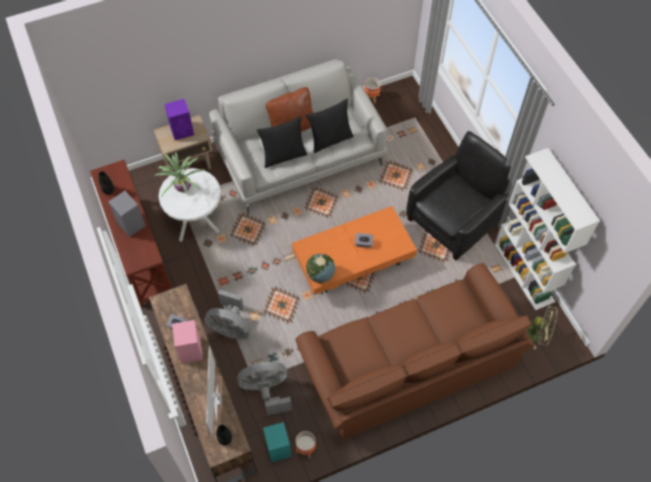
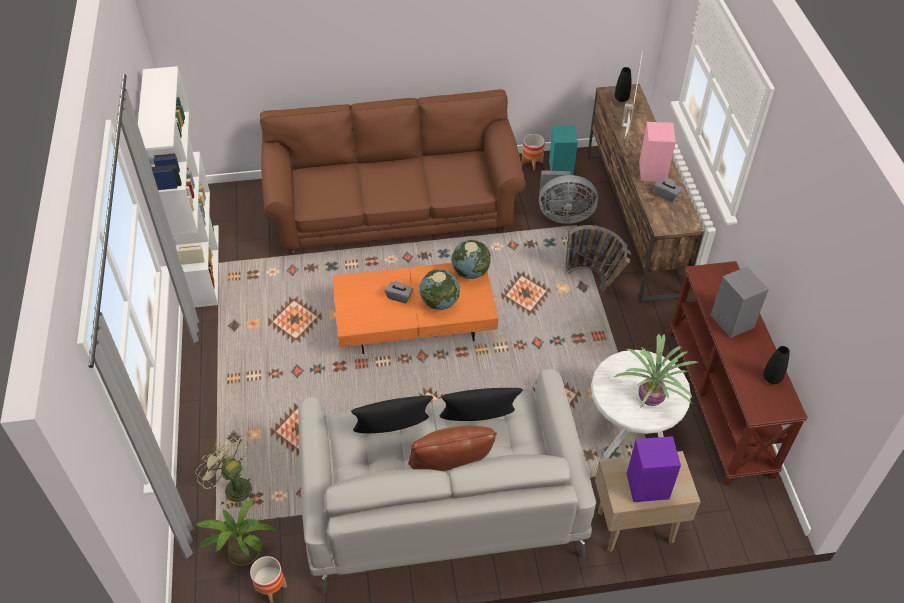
camera: 165 degrees left, 10 degrees down
grey fan [205,290,252,339] -> basket [565,225,631,292]
black armchair [406,131,511,261] -> none
green fan [526,305,558,349] -> green fan moved to [195,434,252,509]
none -> potted plant [195,499,277,567]
none -> globe [420,269,460,310]

